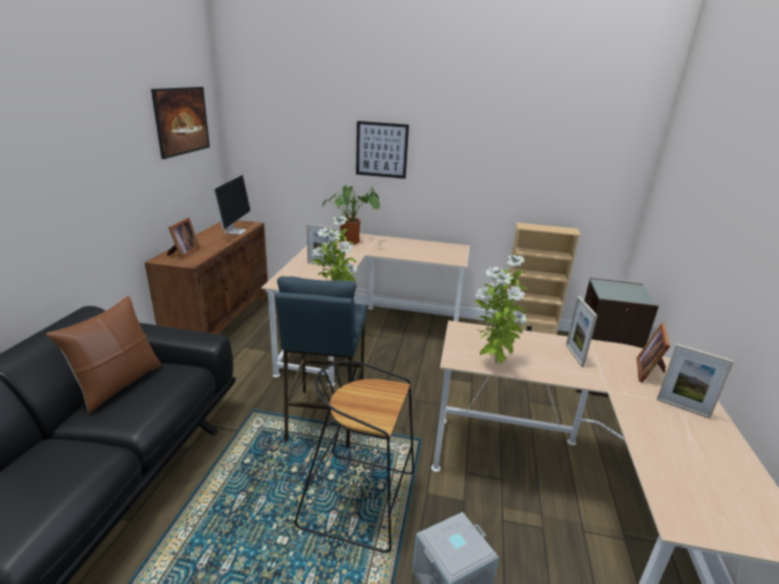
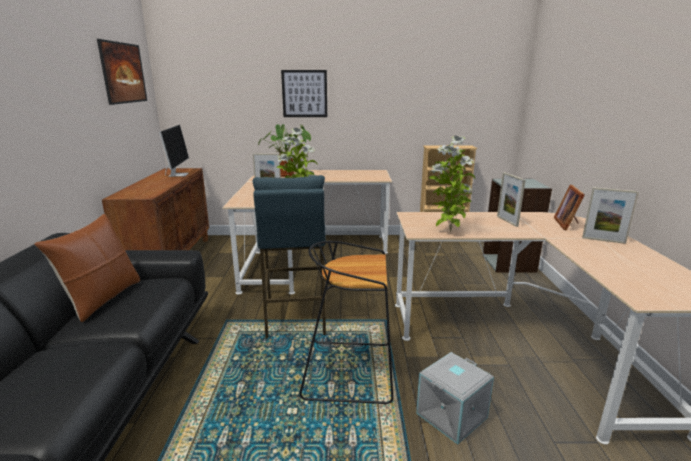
camera: 10 degrees left, 5 degrees down
picture frame [167,218,201,259] -> none

